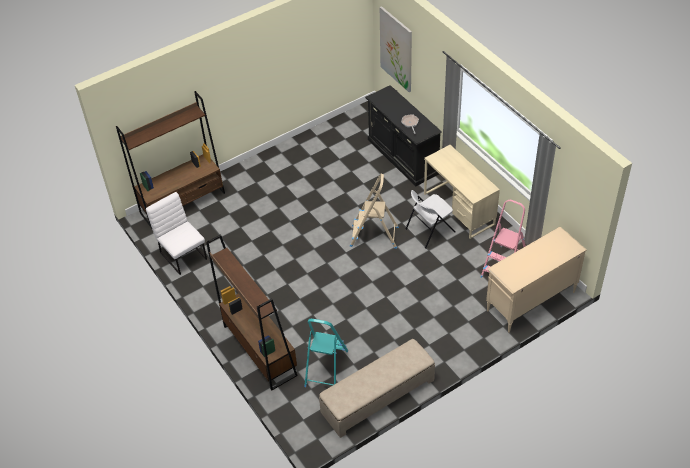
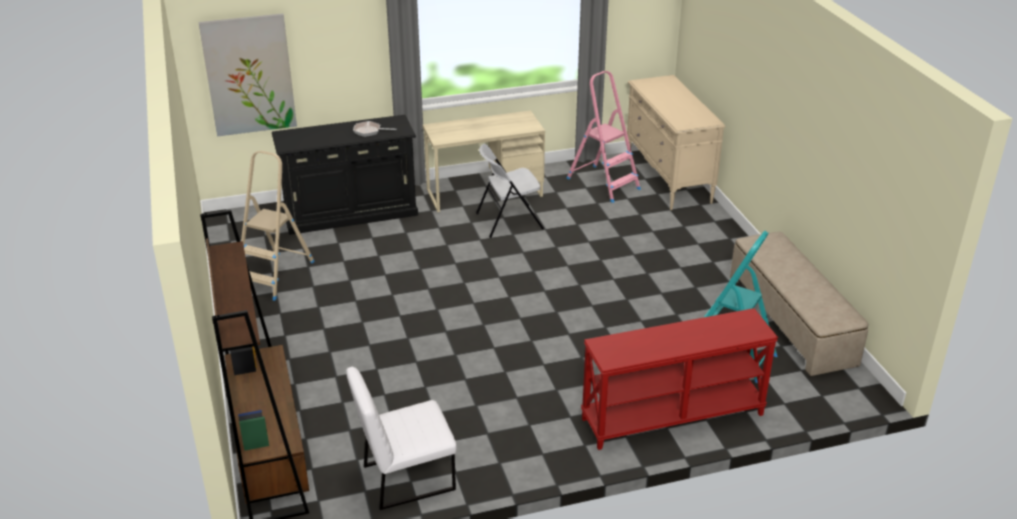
camera: 75 degrees left, 15 degrees down
brown bookcase [206,235,298,391] -> red console table [581,308,778,450]
beige step ladder [350,174,399,249] -> beige step ladder moved to [241,151,314,301]
white chair [405,190,456,249] -> white chair turned 90 degrees clockwise [476,144,544,238]

